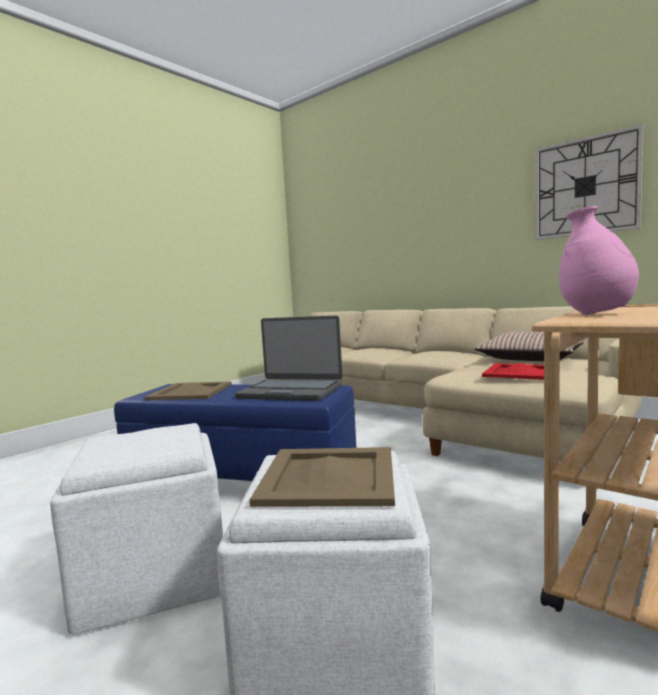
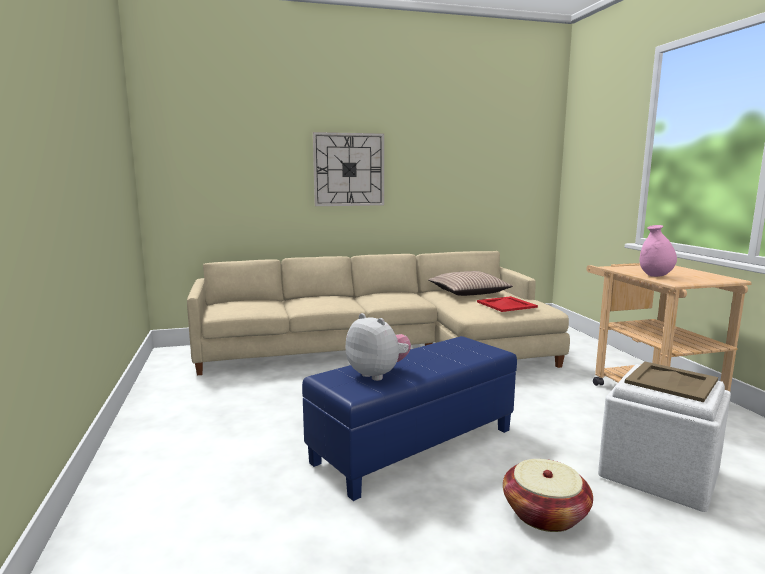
camera: 55 degrees left, 5 degrees up
white ottoman [50,423,223,635] -> basket [503,459,593,532]
beige tray [145,381,232,400] -> plush toy [346,313,411,381]
laptop [235,316,343,401] -> none
wall clock [535,124,643,240] -> wall clock moved to [313,132,384,206]

